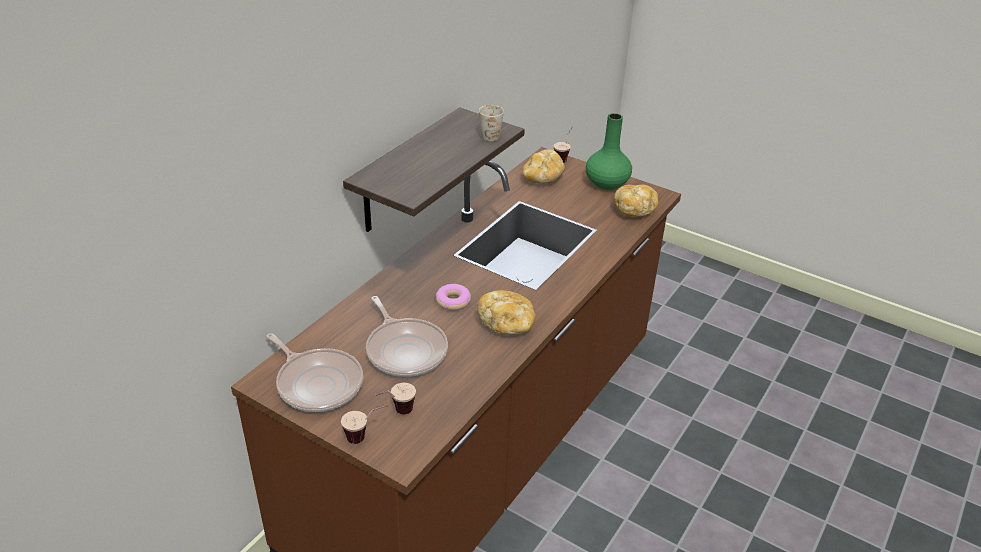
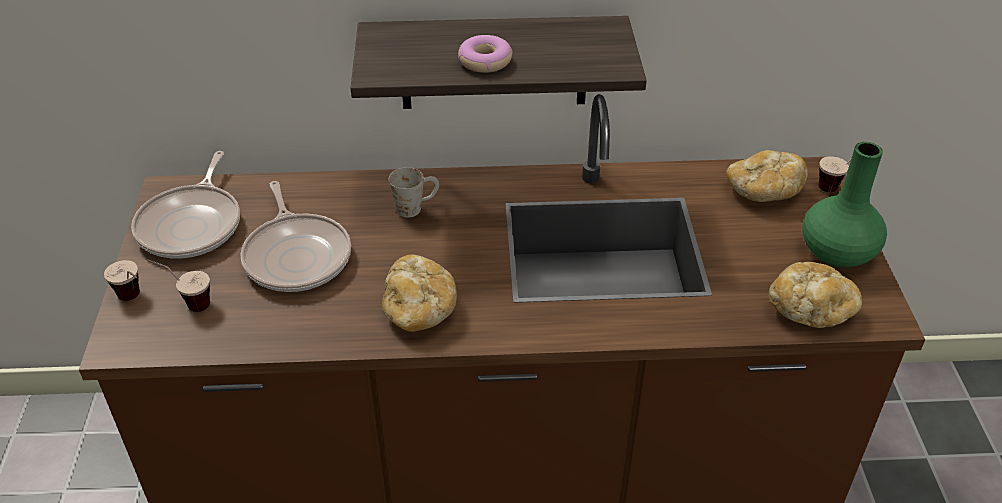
camera: 55 degrees right, 5 degrees up
frying pan [366,296,448,377] -> frying pan turned 45 degrees counterclockwise [240,181,351,292]
donut [435,284,471,311] -> donut moved to [458,35,513,73]
white mug [479,105,504,141] -> white mug moved to [389,167,439,218]

